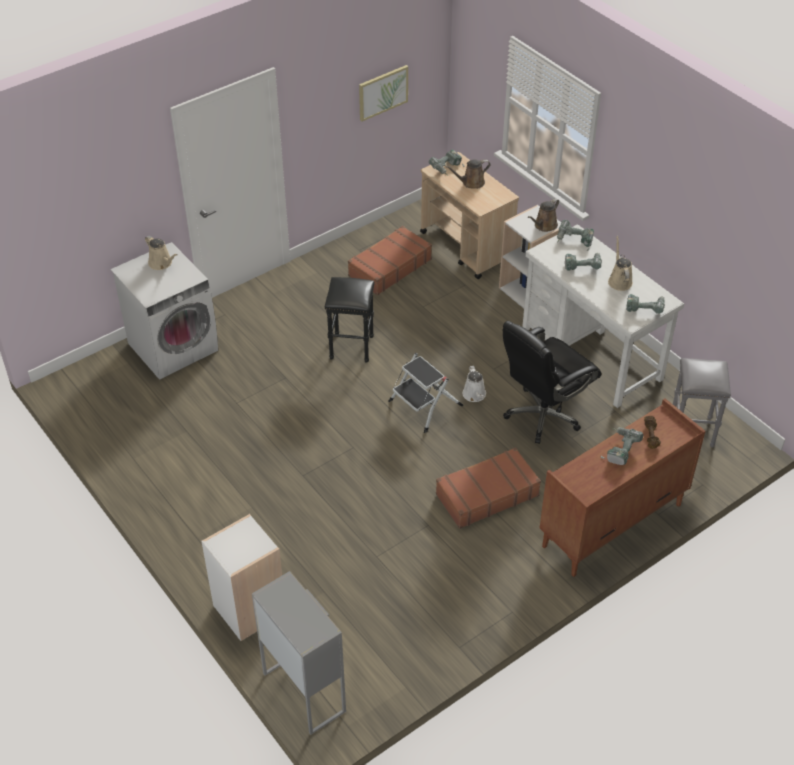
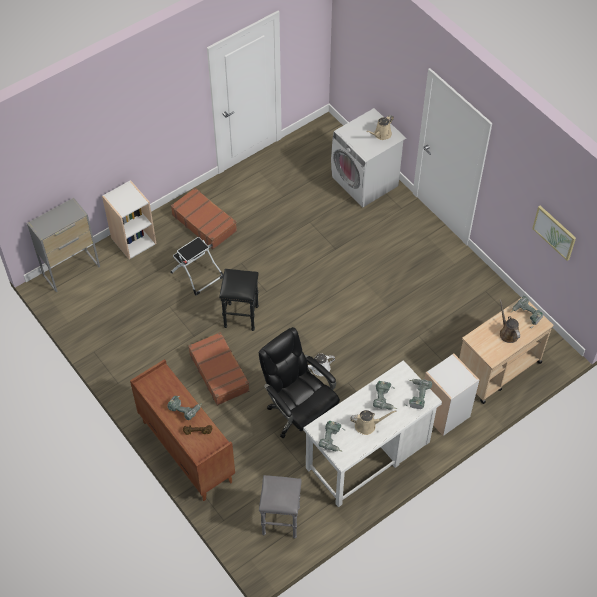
camera: 90 degrees right, 10 degrees up
black stool [325,277,375,363] -> black stool moved to [219,269,259,331]
brown suitcase [348,226,432,295] -> brown suitcase moved to [171,188,237,249]
step ladder [388,353,463,433] -> step ladder moved to [170,237,224,296]
brown watering can [528,198,559,232] -> none

